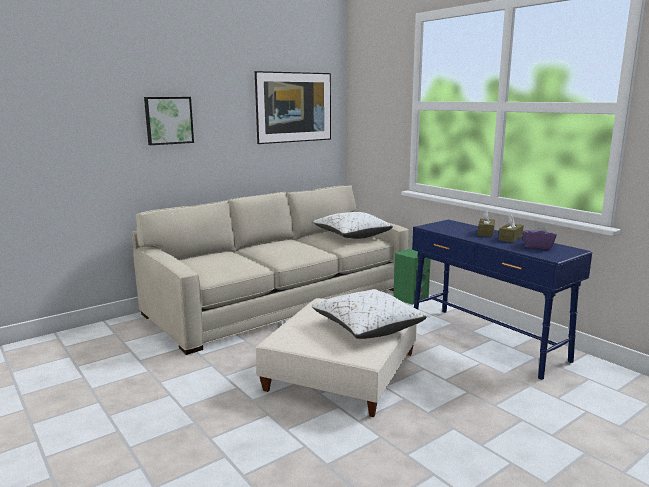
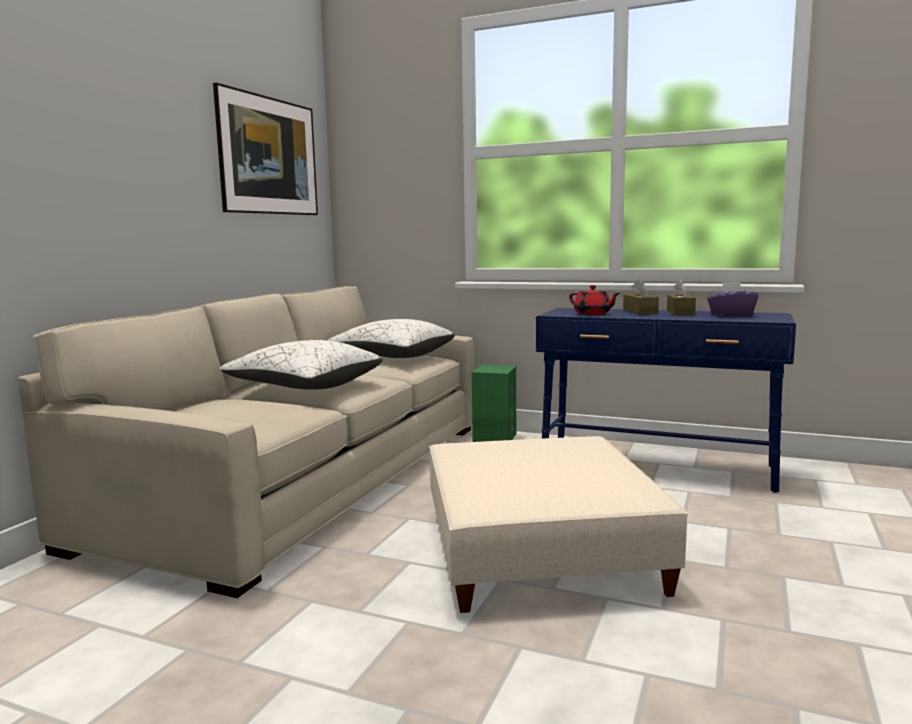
camera: 30 degrees left, 5 degrees down
picture [144,97,194,145] -> none
white pillow [311,289,427,339] -> white pillow moved to [220,340,383,390]
none -> red teapot [569,285,620,315]

